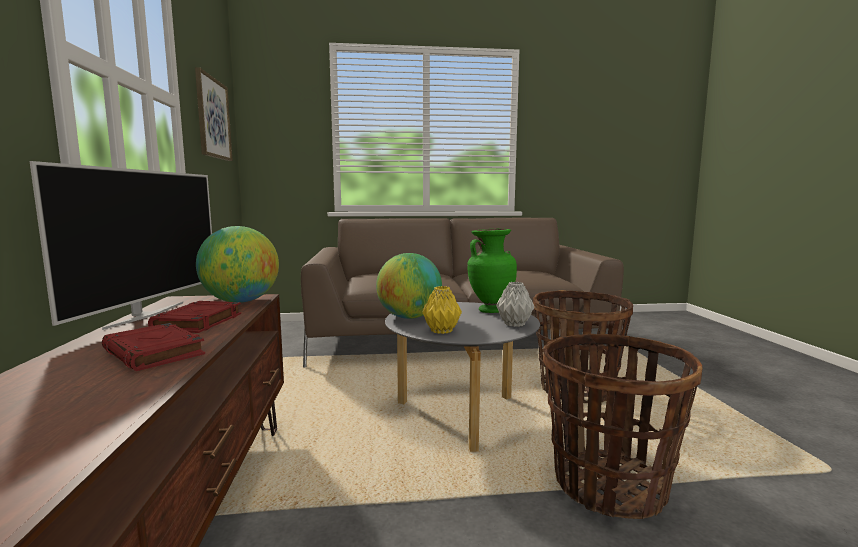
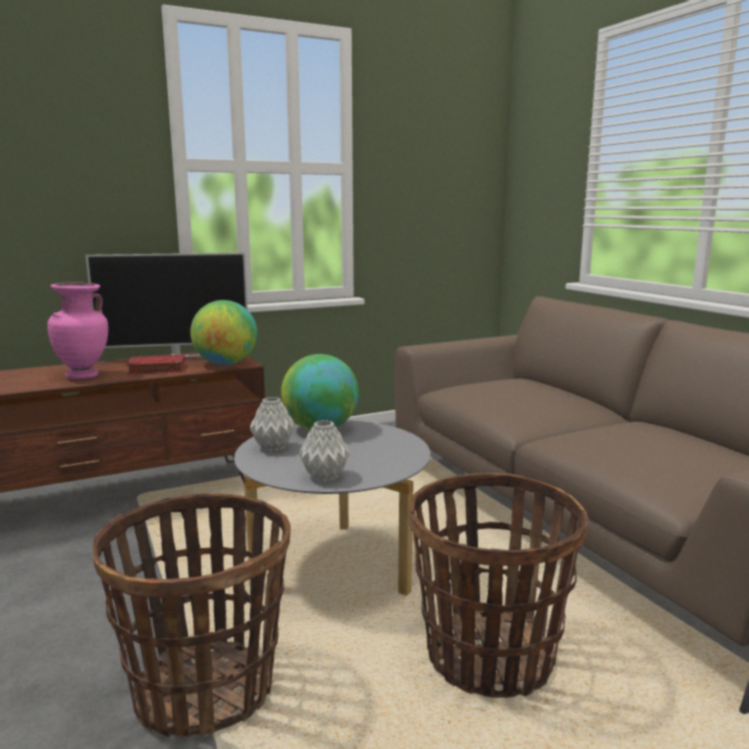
camera: 70 degrees right, 5 degrees up
red book [102,323,205,371] -> pink vase [47,282,108,379]
picture [195,67,233,161] -> none
yellow vase [422,286,462,334] -> grey vase [250,397,295,452]
green vase [467,229,517,313] -> none

